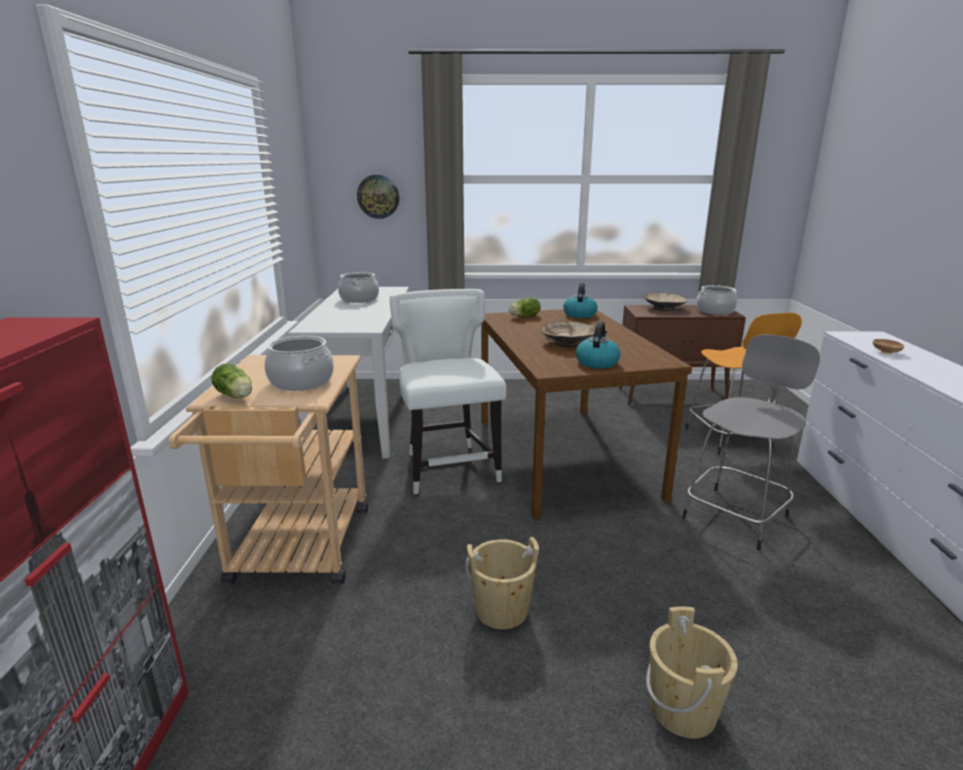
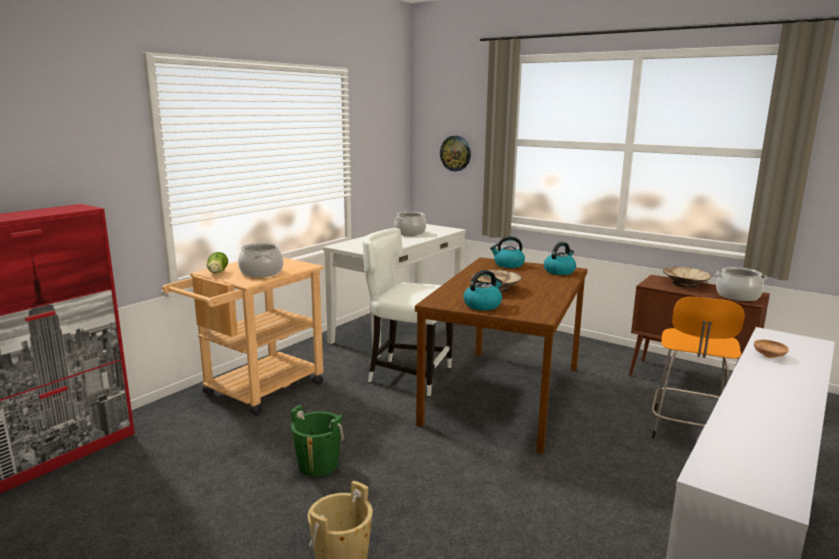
camera: 35 degrees right, 5 degrees down
white chair [390,289,507,494] -> white chair turned 90 degrees counterclockwise [362,228,453,396]
beige bucket [465,537,539,629] -> green bucket [291,405,344,477]
lettuce [509,297,541,317] -> kettle [490,236,525,268]
grey stool [682,335,820,550] -> none

